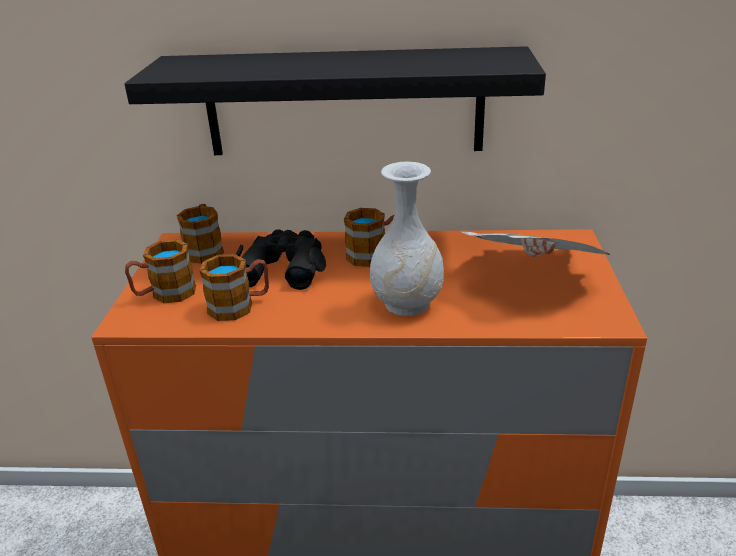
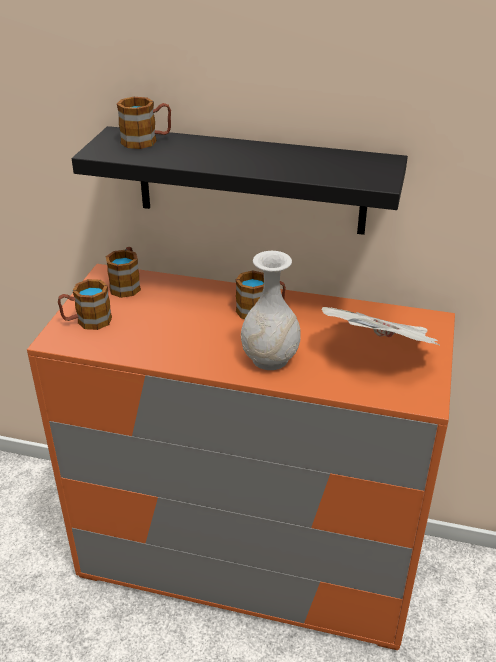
camera: 10 degrees right, 5 degrees up
mug [199,254,269,321] -> mug moved to [117,97,171,149]
black binoculars [236,229,326,290] -> none

